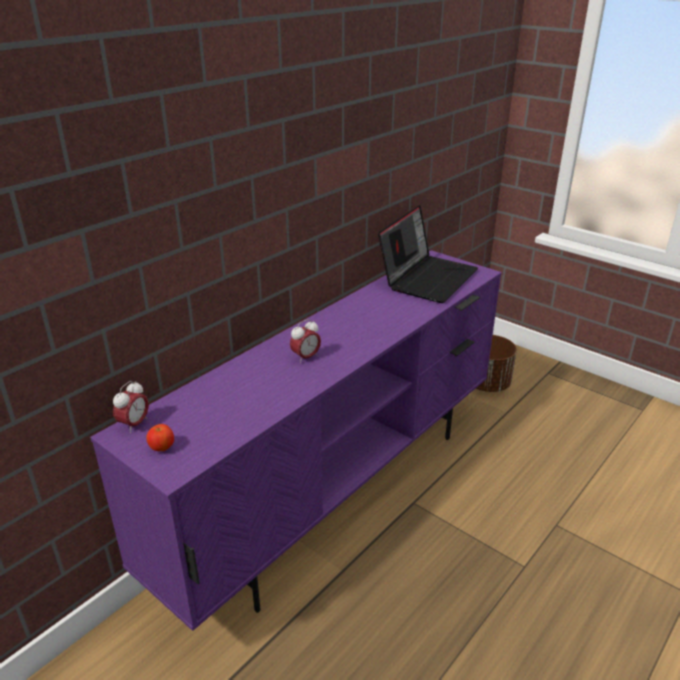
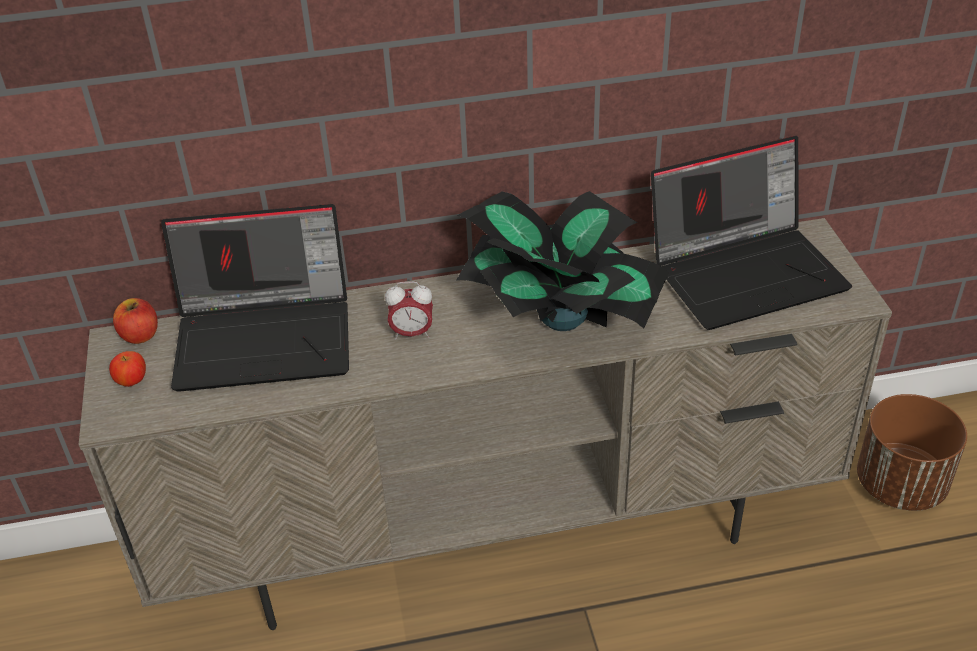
camera: 40 degrees right, 10 degrees up
purple tv stand [90,250,502,631] -> beige tv stand [79,218,892,630]
alarm clock [113,381,149,433] -> apple [113,298,158,344]
none -> laptop [161,204,349,392]
none -> potted plant [456,191,669,331]

